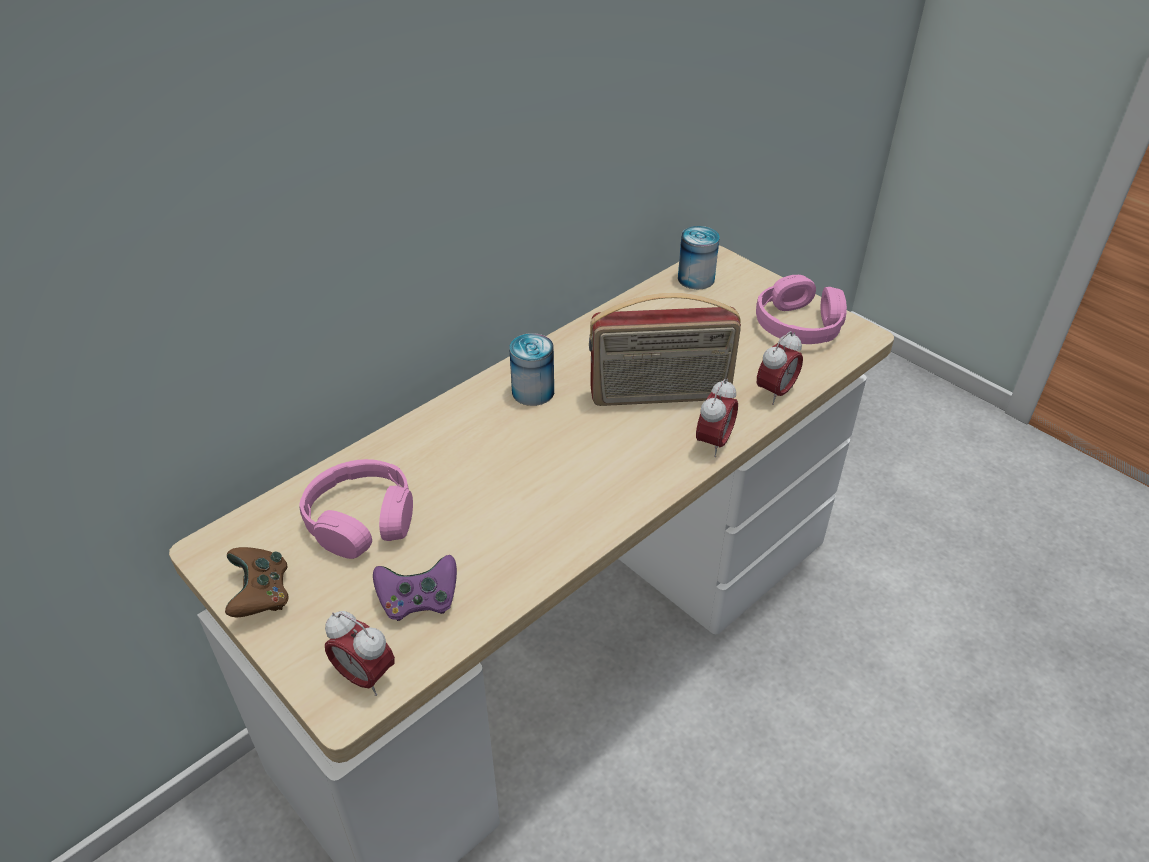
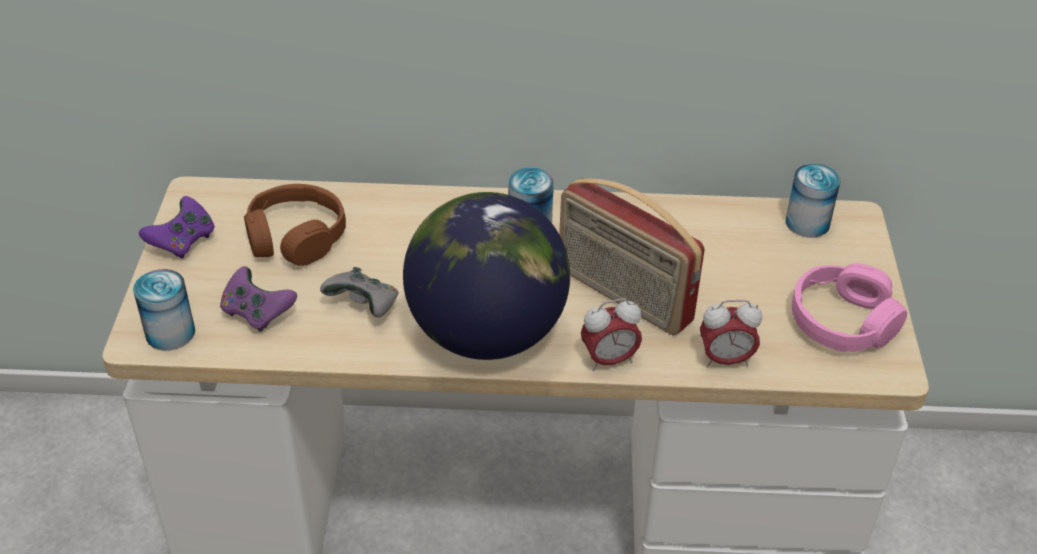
camera: 45 degrees right, 0 degrees up
brown game controller [225,547,289,617] -> purple game controller [139,196,215,259]
pink headphones [299,459,413,559] -> brown headphones [244,184,346,266]
alarm clock [325,611,395,696] -> can [133,269,195,351]
none -> grey game controller [320,267,399,317]
none -> globe [403,192,570,360]

